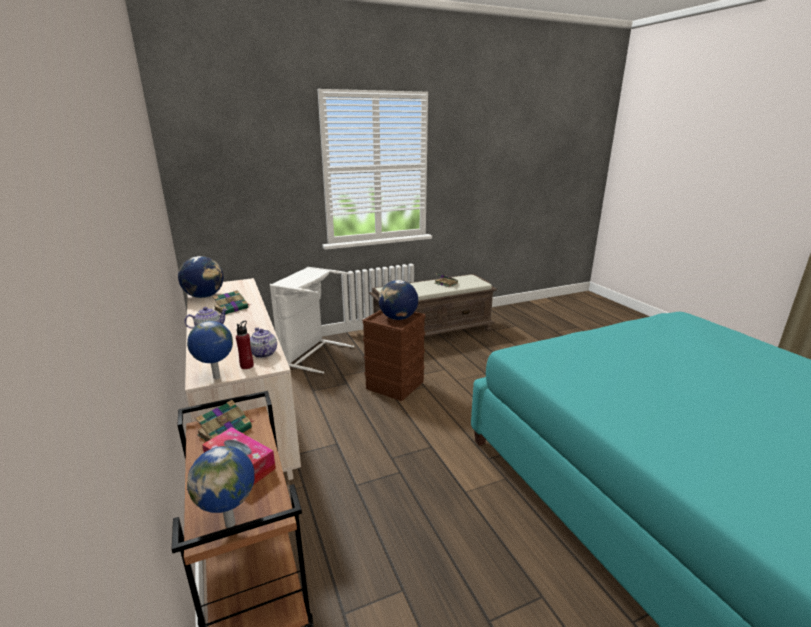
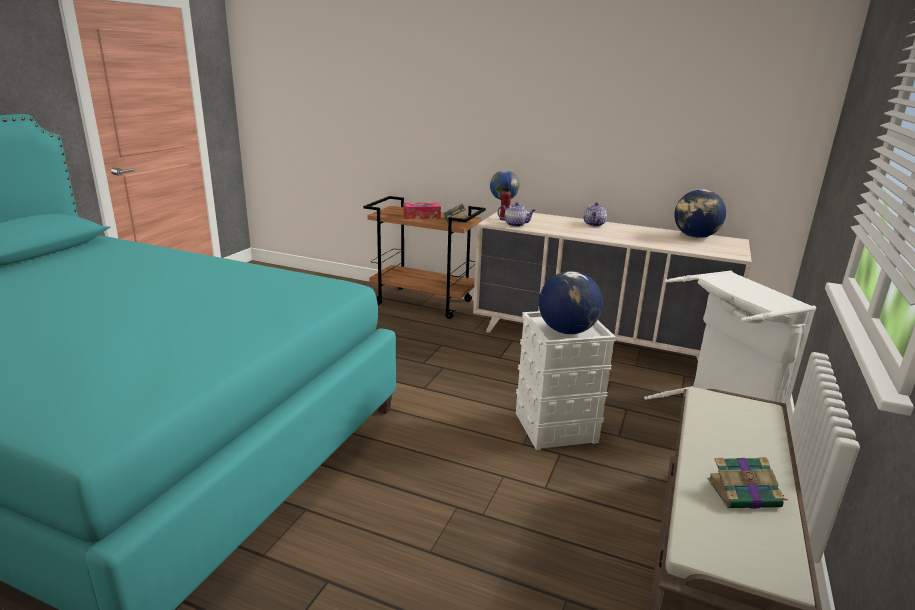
camera: 135 degrees right, 0 degrees up
globe [187,446,255,528] -> none
book [213,290,251,315] -> none
brown storage box [362,310,426,401] -> white storage box [516,311,616,450]

